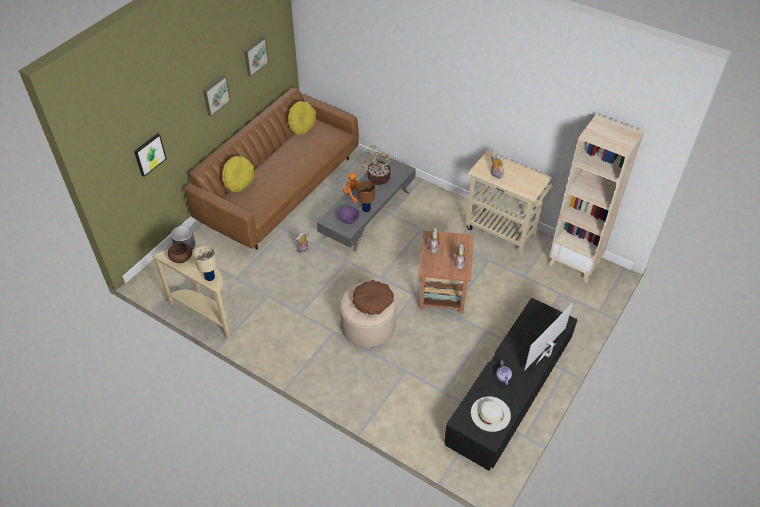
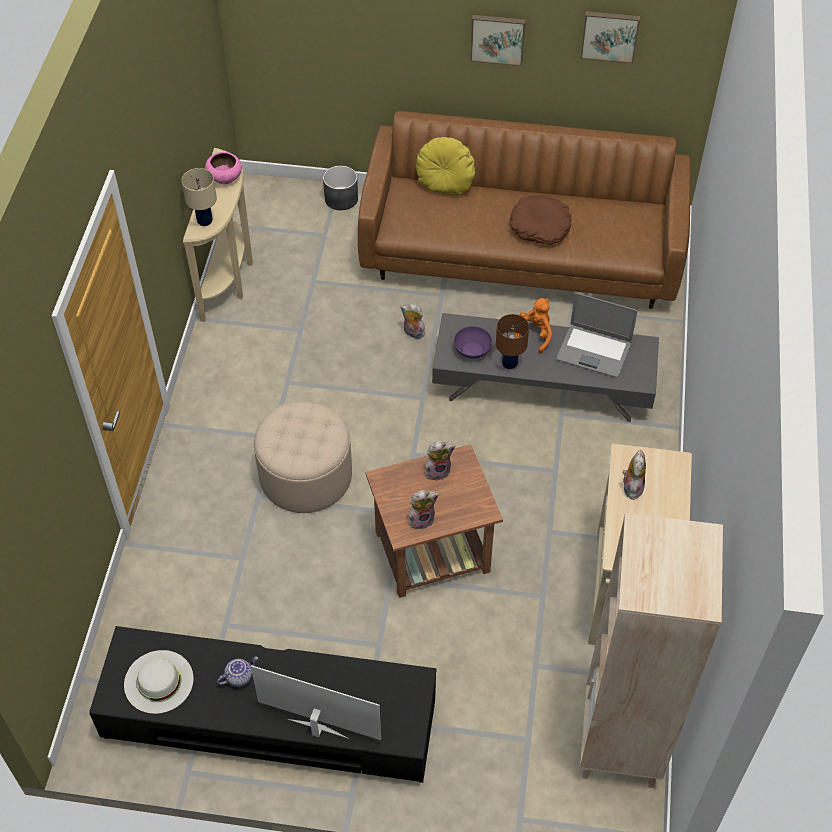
camera: 65 degrees right, 5 degrees up
picture [134,133,167,177] -> none
brown bowl [168,243,192,263] -> pink bowl [205,152,242,184]
yellow pillow [288,101,316,135] -> none
brown pillow [353,280,394,315] -> brown pillow moved to [510,195,572,245]
potted plant [362,145,391,185] -> laptop [557,293,637,377]

